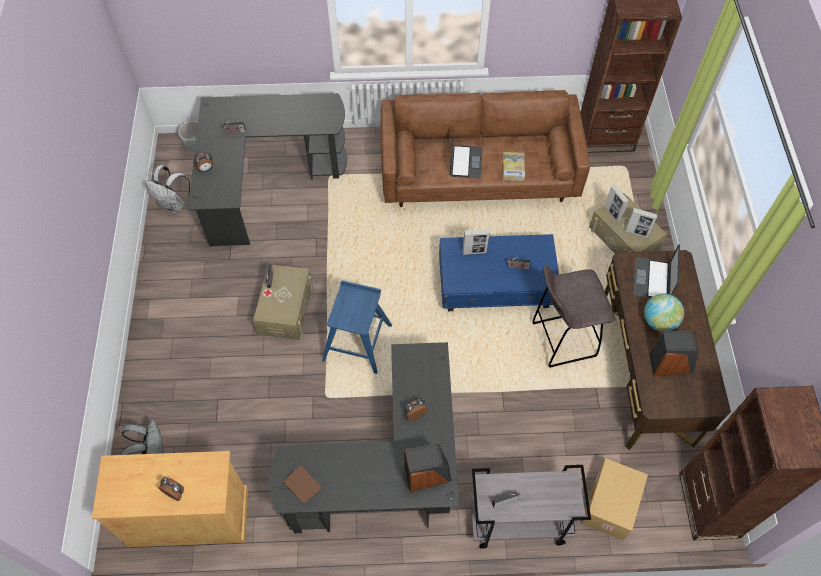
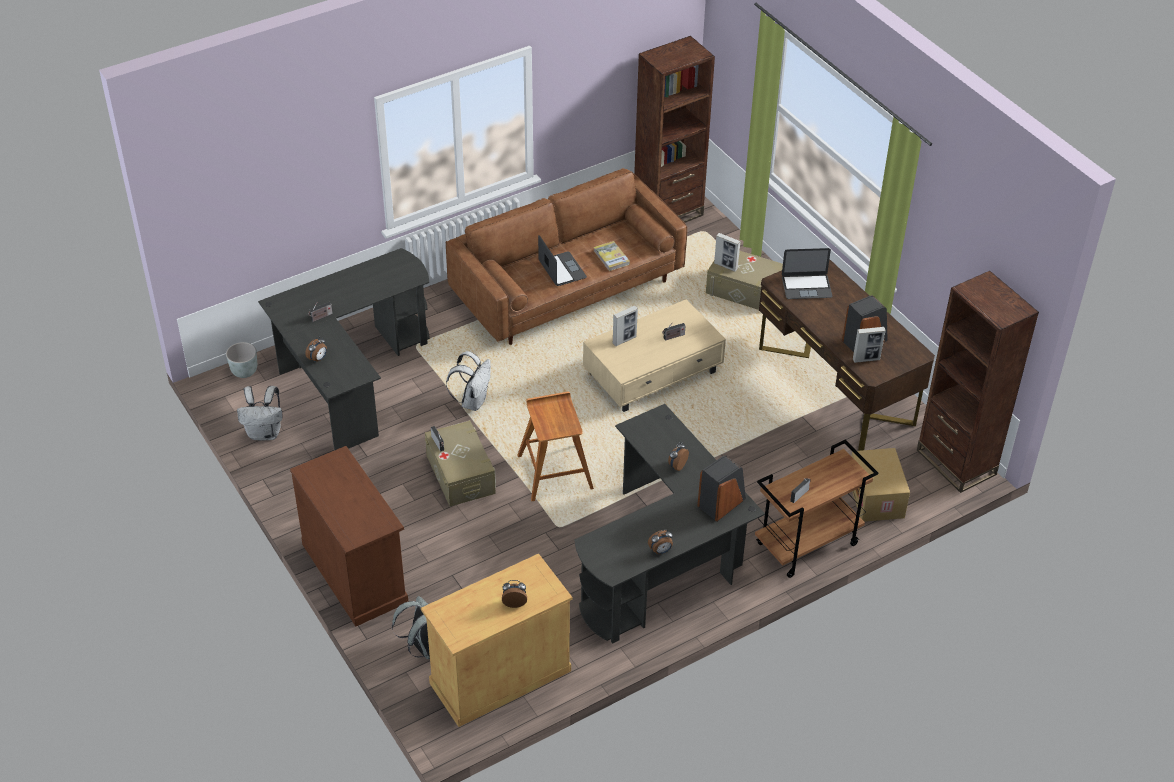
camera: 30 degrees left, 15 degrees down
brown book [283,466,322,504] -> none
blue stool [322,280,392,374] -> brown stool [517,392,594,501]
blue coffee table [439,234,559,311] -> beige coffee table [583,299,726,412]
grey cart [470,465,591,548] -> brown cart [755,440,878,578]
grey stool [532,264,615,368] -> none
picture frame [625,208,657,238] -> picture frame moved to [853,327,886,363]
laptop [633,244,680,298] -> laptop turned 75 degrees counterclockwise [782,248,832,299]
globe [644,293,684,332] -> none
none -> brown cabinet [290,446,408,626]
none -> white backpack [446,351,491,411]
none -> alarm clock [648,530,673,554]

